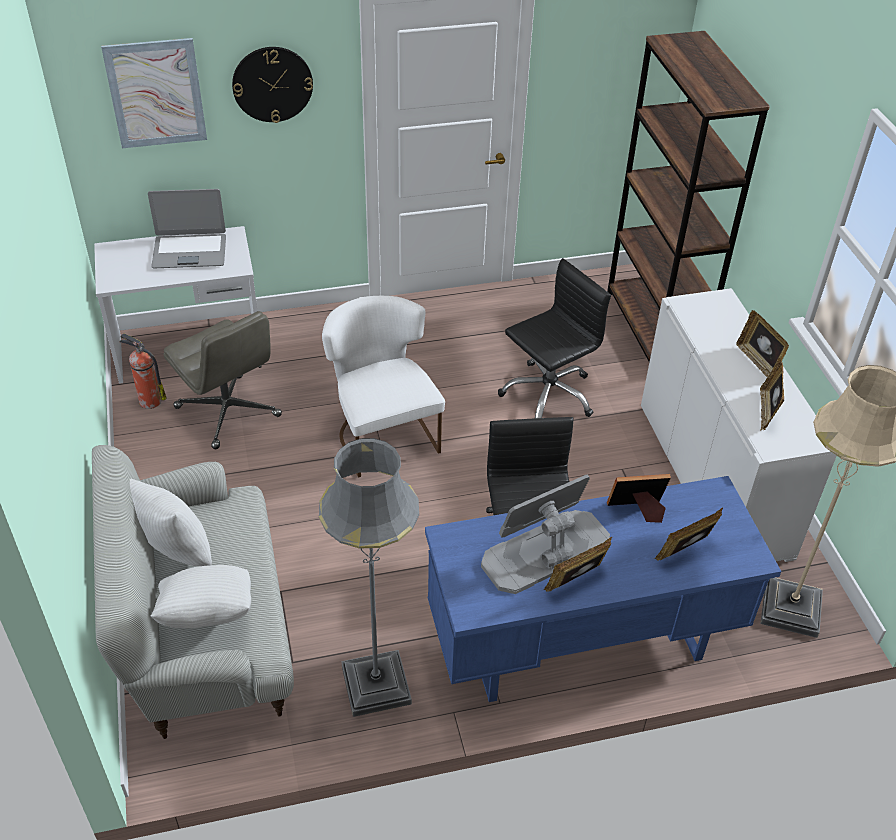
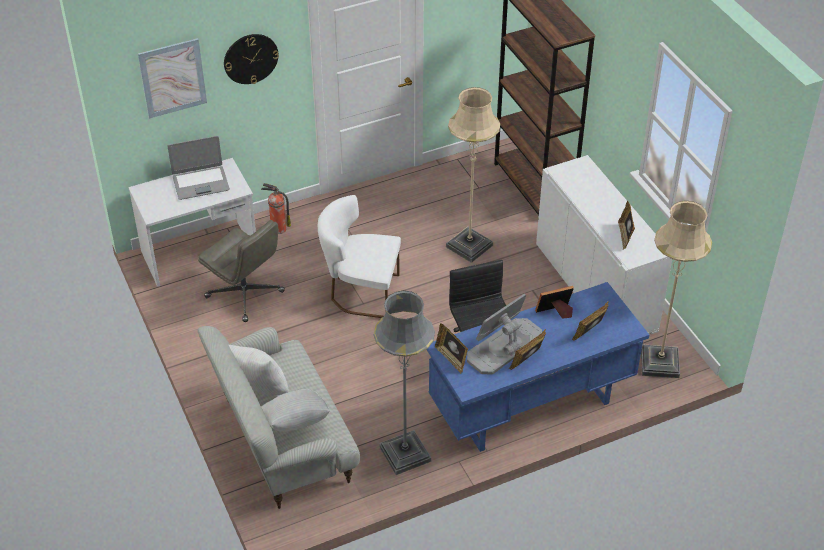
camera: 10 degrees left, 0 degrees up
fire extinguisher [119,333,166,409] -> fire extinguisher moved to [261,183,291,234]
white chair [322,296,445,477] -> white chair turned 45 degrees counterclockwise [318,195,401,318]
black office chair [498,258,611,418] -> beige floor lamp [446,87,500,263]
picture frame [736,310,789,377] -> picture frame moved to [435,323,468,374]

